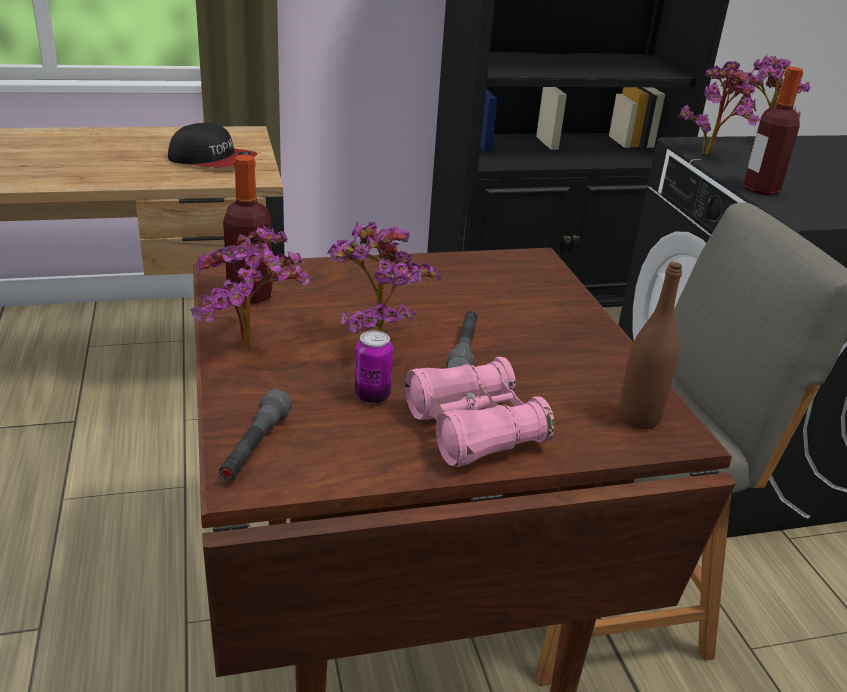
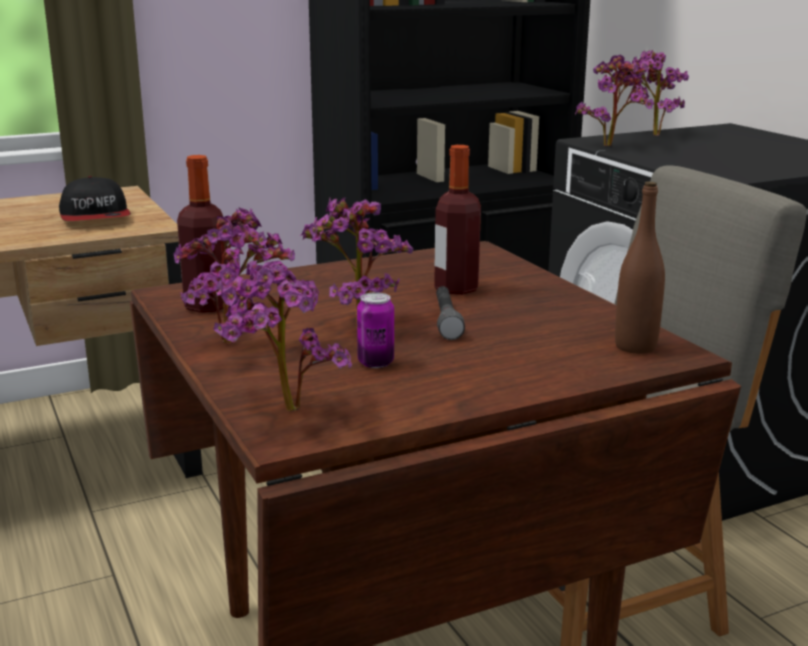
camera: 10 degrees left, 10 degrees down
cap [168,123,258,167] -> cap turned 60 degrees clockwise [59,176,131,221]
grey flashlight [219,389,292,480] -> potted plant [213,261,352,412]
pink binoculars [405,357,555,467] -> none
bottle [743,67,803,195] -> bottle moved to [434,145,481,295]

